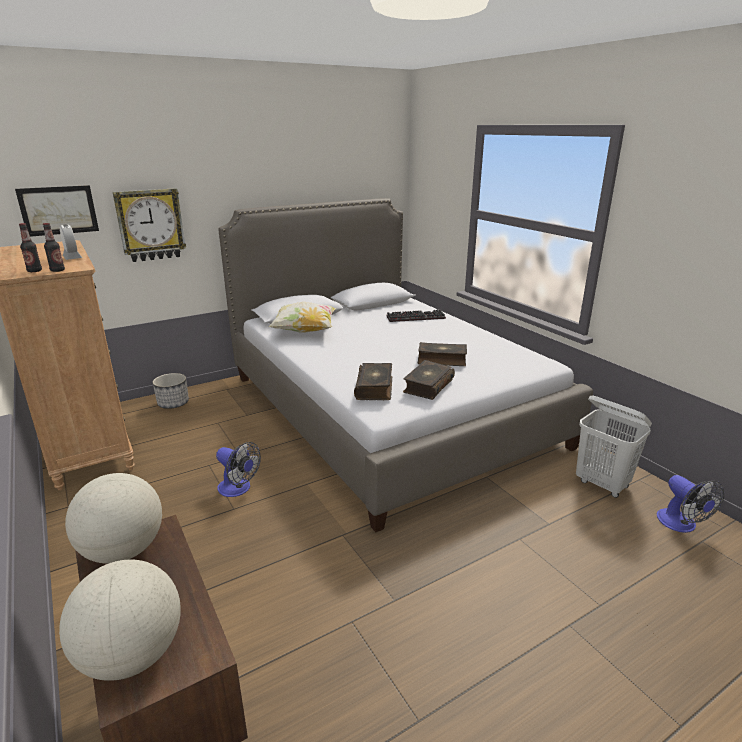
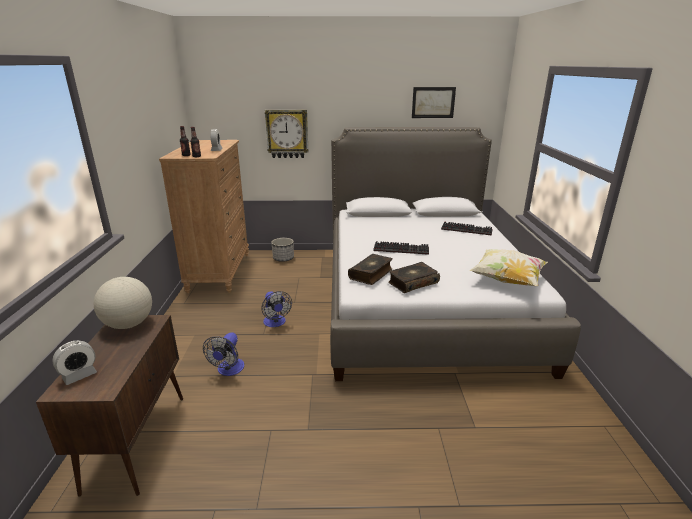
camera: 30 degrees right, 0 degrees up
picture [15,185,99,237] -> picture moved to [412,87,456,118]
globe [59,560,181,681] -> alarm clock [52,341,97,385]
pillow [268,302,336,333] -> pillow moved to [469,249,548,286]
book [418,342,467,366] -> none
white laundry basket [576,395,652,498] -> none
fan [657,475,724,533] -> fan moved to [203,332,244,376]
none -> keyboard [373,241,429,255]

